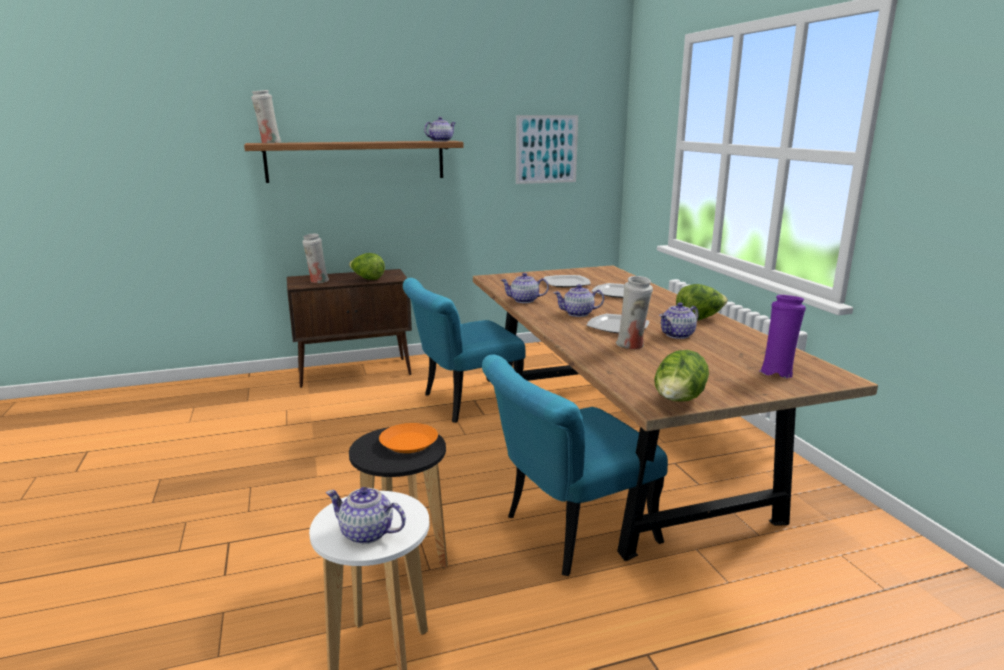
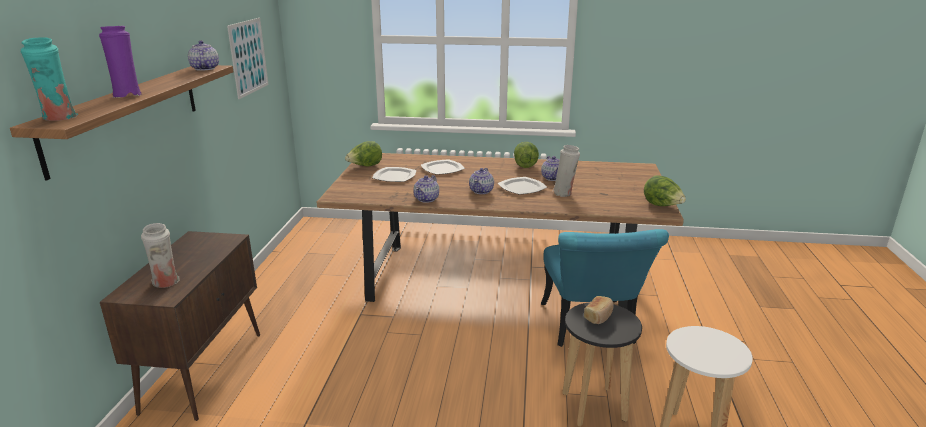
camera: 65 degrees left, 5 degrees up
white vase [251,90,281,143] -> turquoise vase [21,37,78,121]
teapot [326,487,406,544] -> none
lettuce [349,253,385,280] -> lettuce moved to [345,141,382,166]
orange plate [379,423,438,453] -> bread [584,296,614,324]
turquoise chair [403,278,526,423] -> none
purple vase [759,295,806,379] -> purple vase moved to [99,26,142,98]

